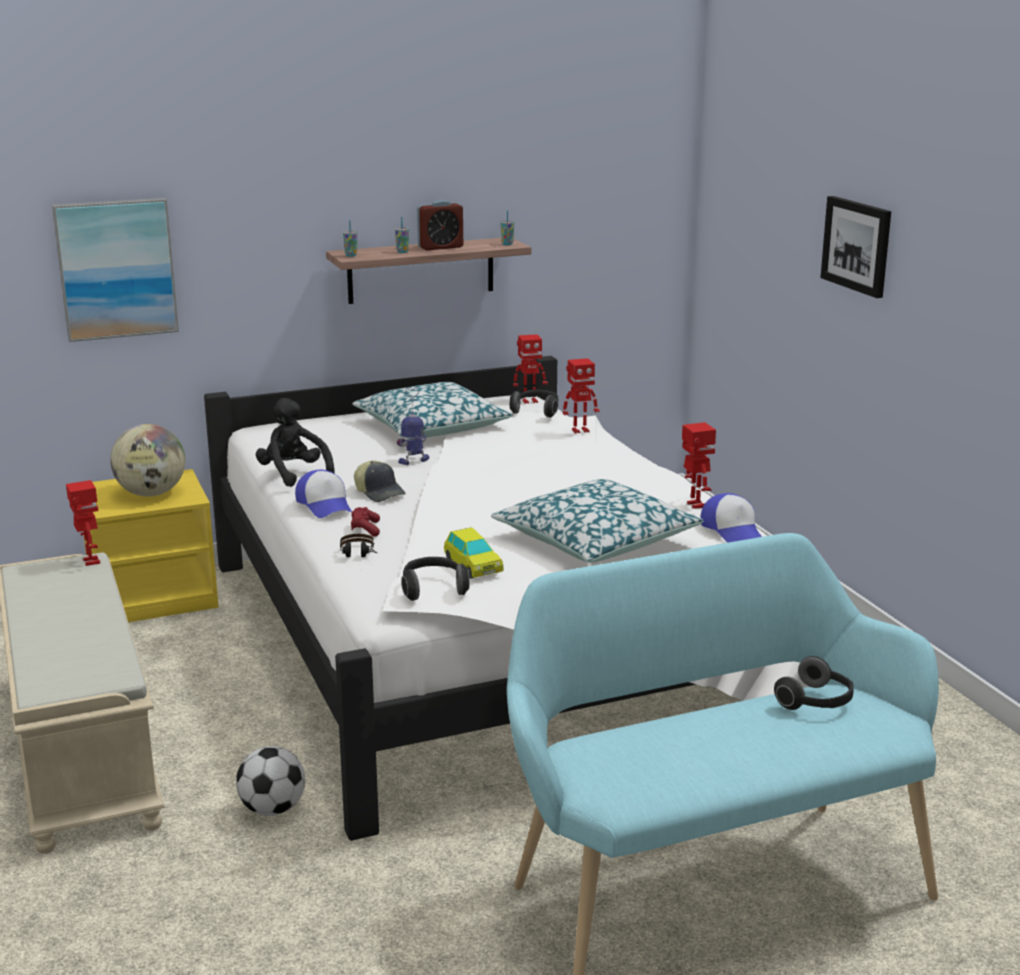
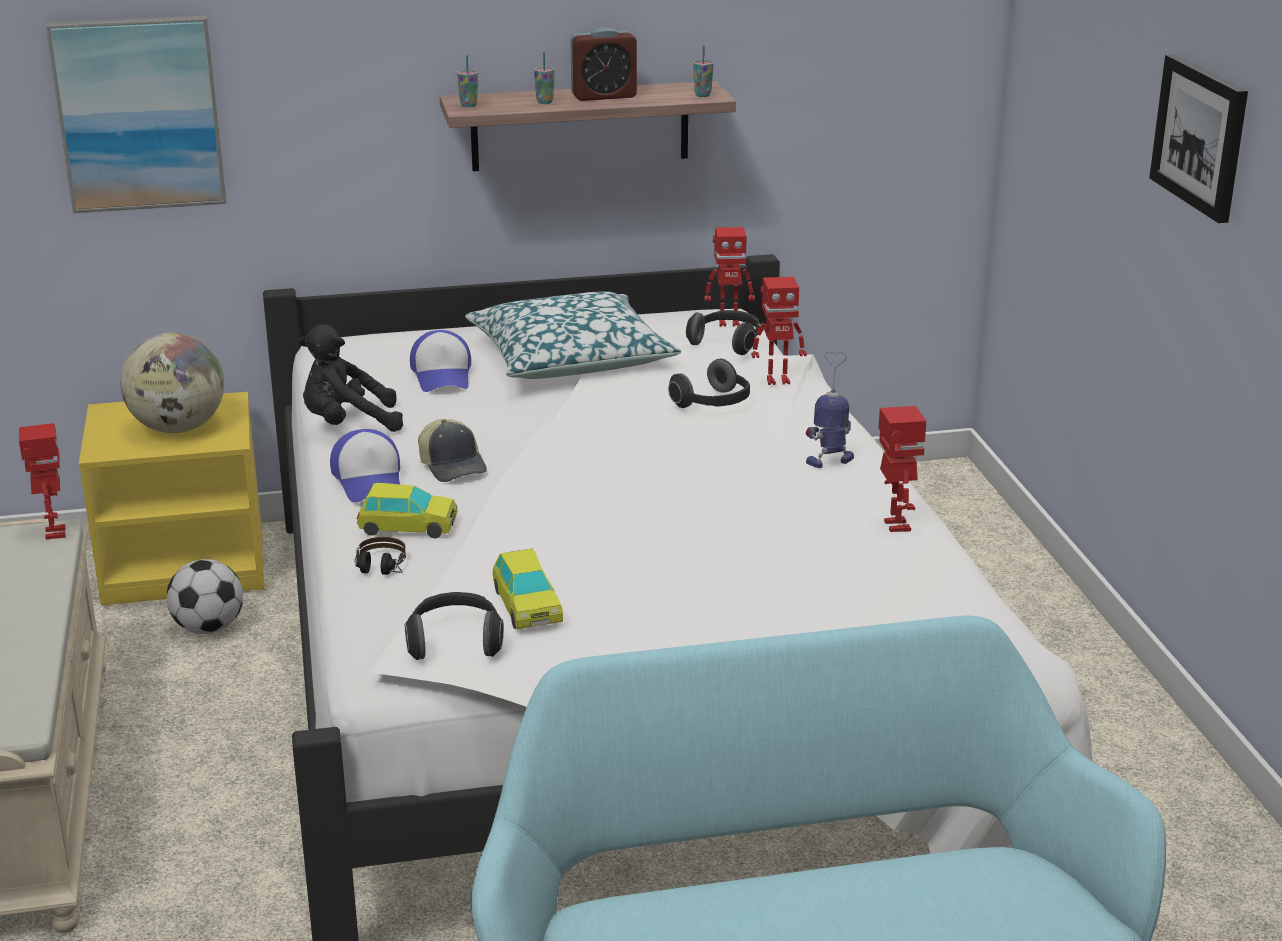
camera: 10 degrees right, 5 degrees up
football [236,746,305,816] -> football moved to [167,559,243,634]
black plush toy [256,398,335,487] -> black plush toy turned 75 degrees counterclockwise [299,324,403,432]
red game controller [351,507,380,536] -> toy car [357,483,457,538]
toy robot [397,388,429,465] -> toy robot moved to [806,351,854,468]
pillow [491,479,704,563] -> none
cap [701,493,762,543] -> cap moved to [410,330,471,392]
headphones [774,656,854,710] -> headphones moved to [668,359,750,408]

